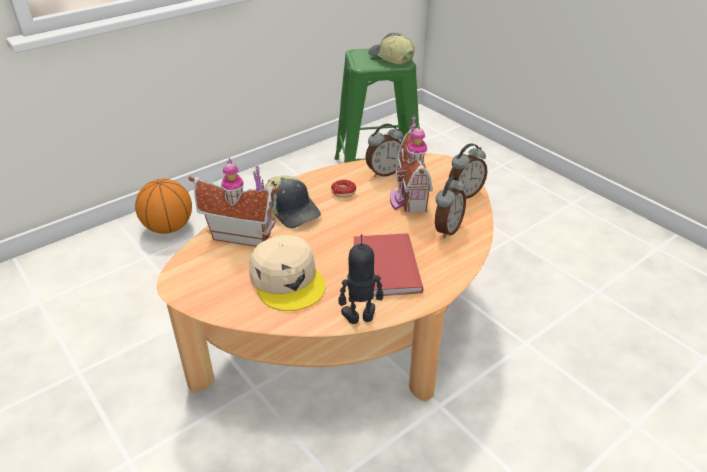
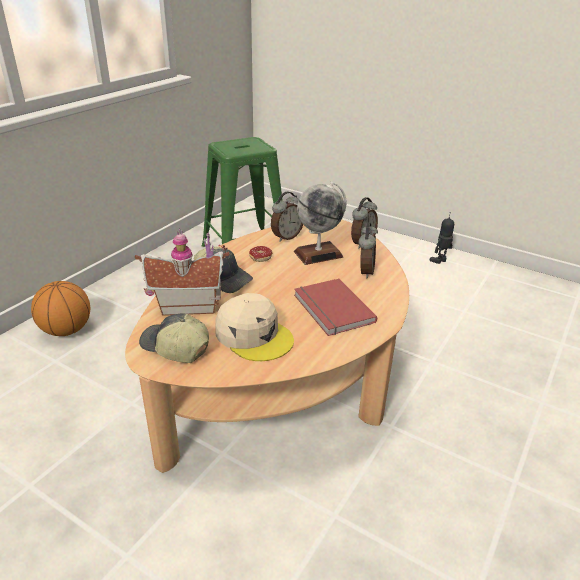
camera: 20 degrees left, 5 degrees down
toy robot [339,234,383,324] -> toy robot moved to [430,212,454,264]
cap [369,33,415,65] -> cap moved to [139,313,209,363]
toy house [390,115,433,212] -> globe [294,182,347,265]

